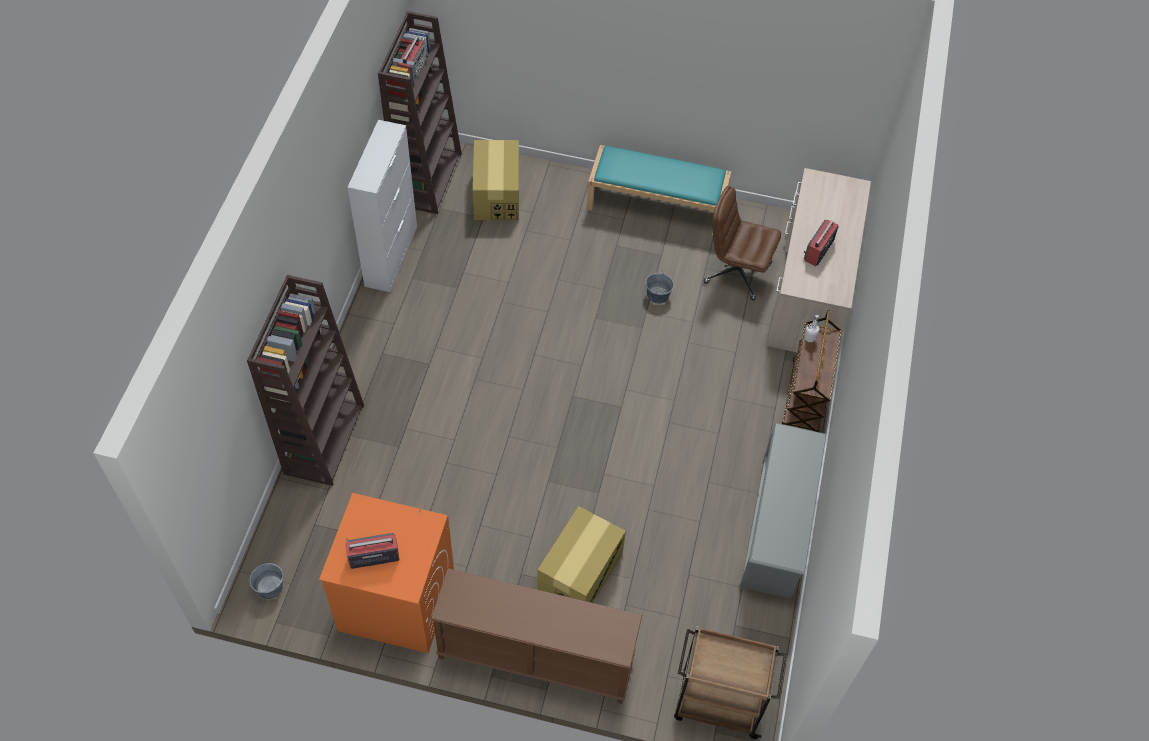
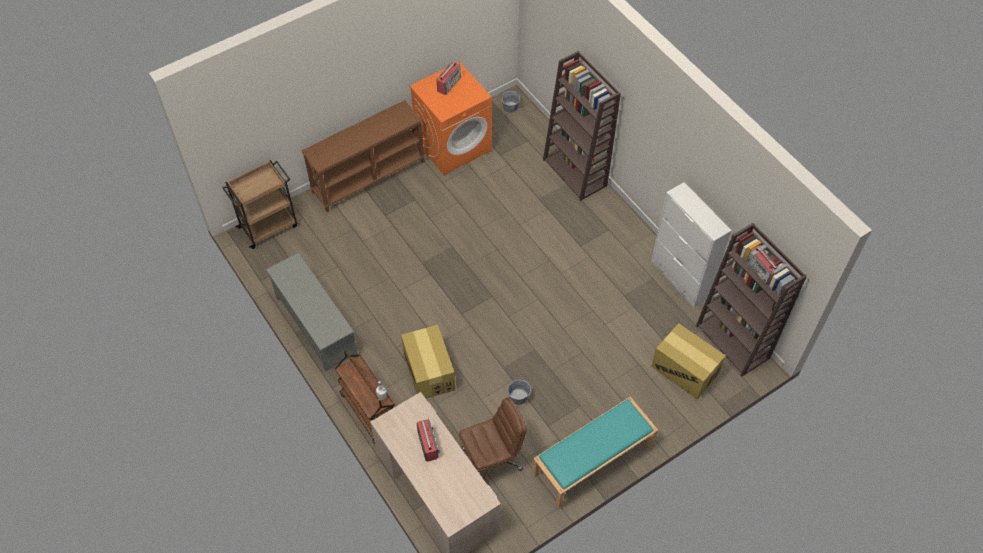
camera: 135 degrees right, 0 degrees up
cardboard box [537,506,626,603] -> cardboard box moved to [401,325,455,399]

